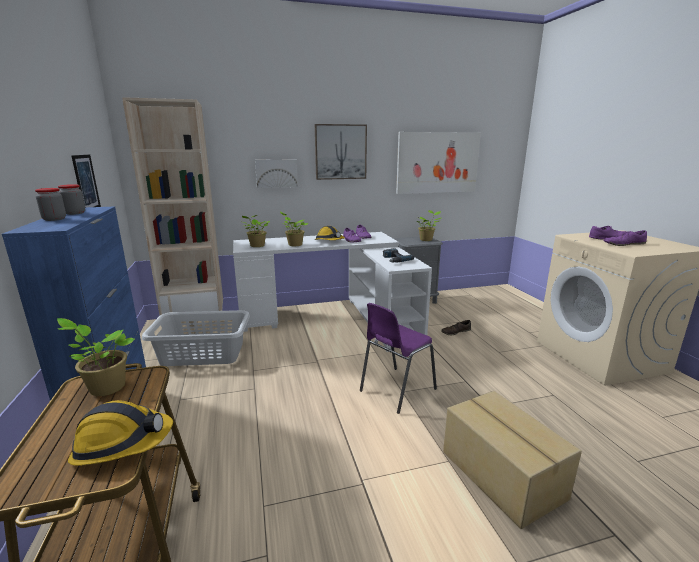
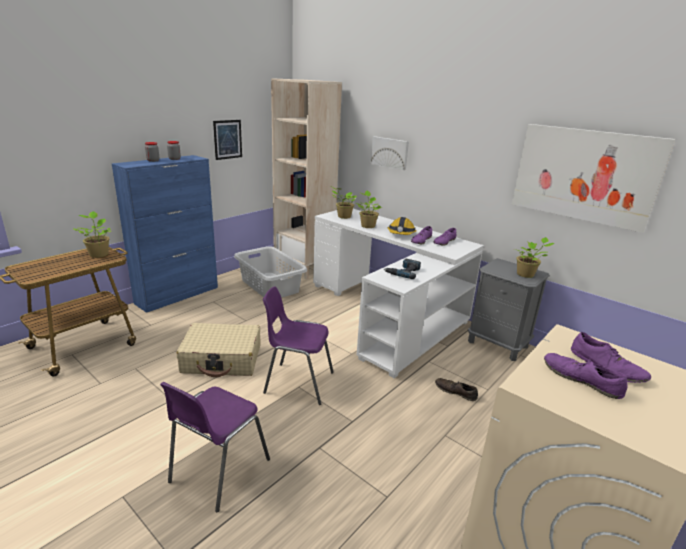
camera: 55 degrees right, 5 degrees up
hard hat [68,400,173,466] -> none
picture [315,124,367,180] -> none
cardboard box [443,391,582,529] -> purple chair [160,382,270,512]
none -> beige suitcase [176,323,261,377]

